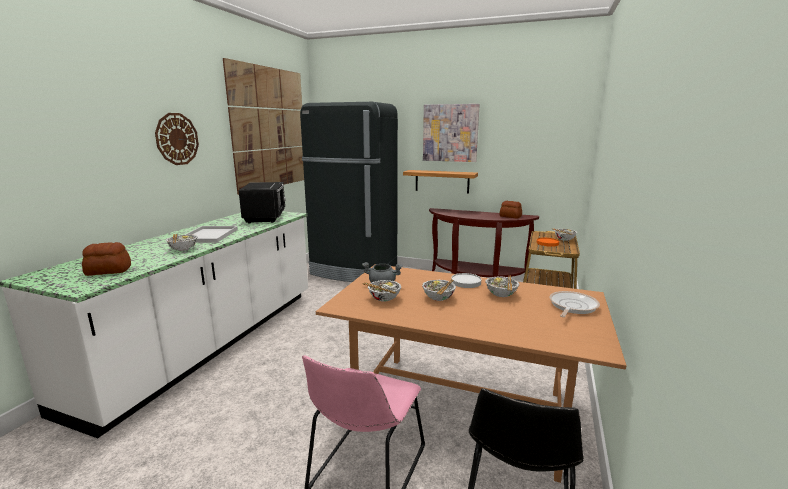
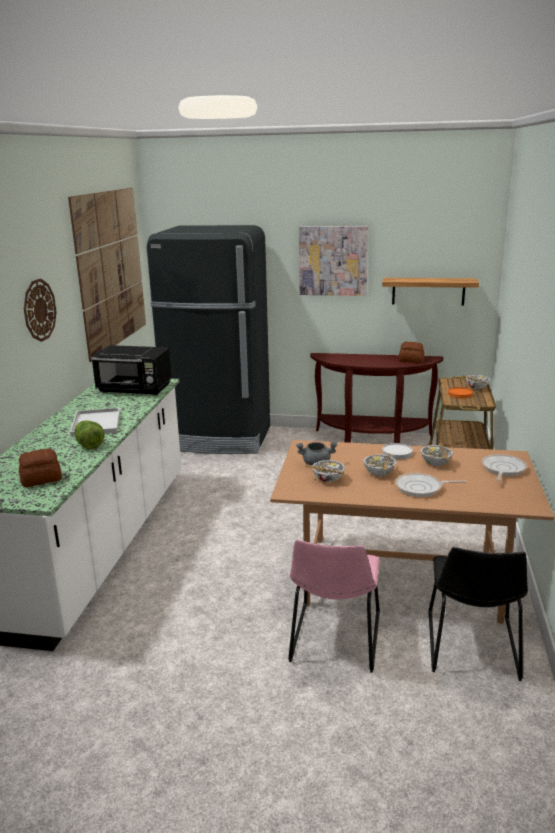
camera: 10 degrees left, 5 degrees up
bowl [166,234,198,251] -> lettuce [75,420,104,449]
black microwave [239,182,286,223] -> black microwave turned 120 degrees clockwise [91,345,172,395]
shelf [403,170,478,194] -> shelf moved to [382,278,479,305]
none -> frying pan [395,473,466,497]

